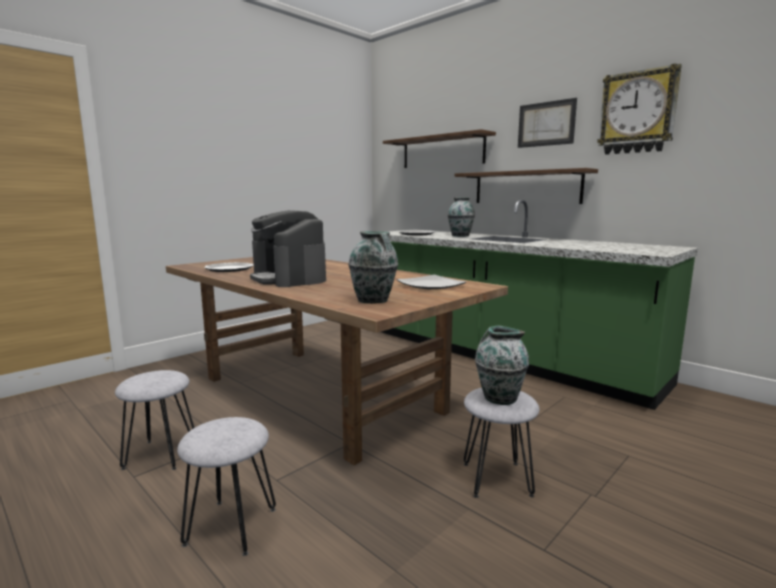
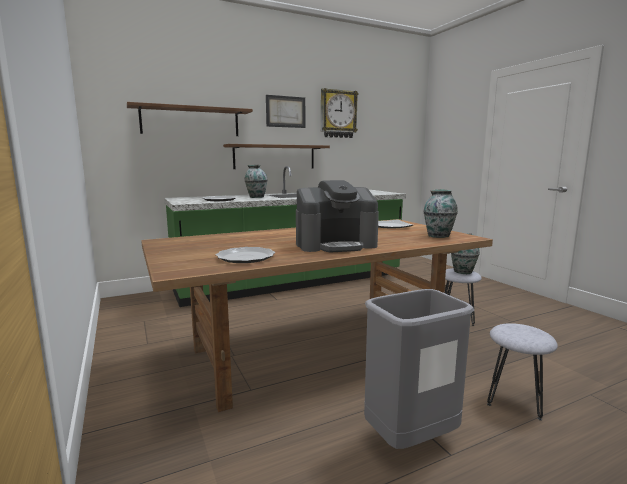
camera: 70 degrees left, 0 degrees up
grey stool [115,370,194,470] -> grey trash can [364,289,474,449]

